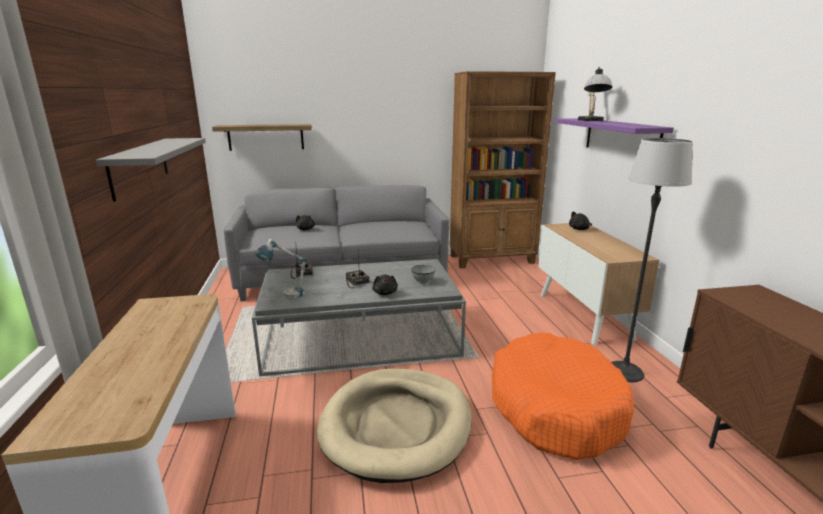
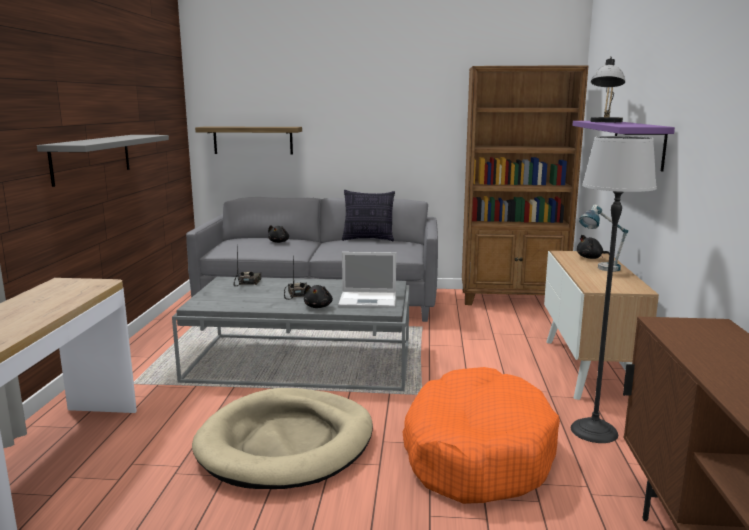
camera: 15 degrees right, 5 degrees down
table lamp [254,239,307,299] -> table lamp moved to [579,205,628,272]
grey bowl [411,265,435,284] -> laptop [338,252,396,308]
none -> pillow [342,190,395,241]

